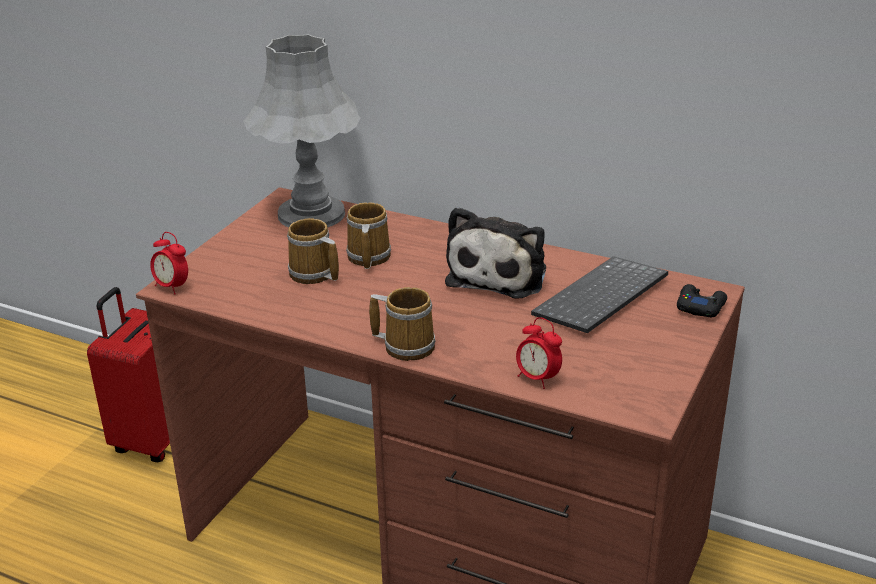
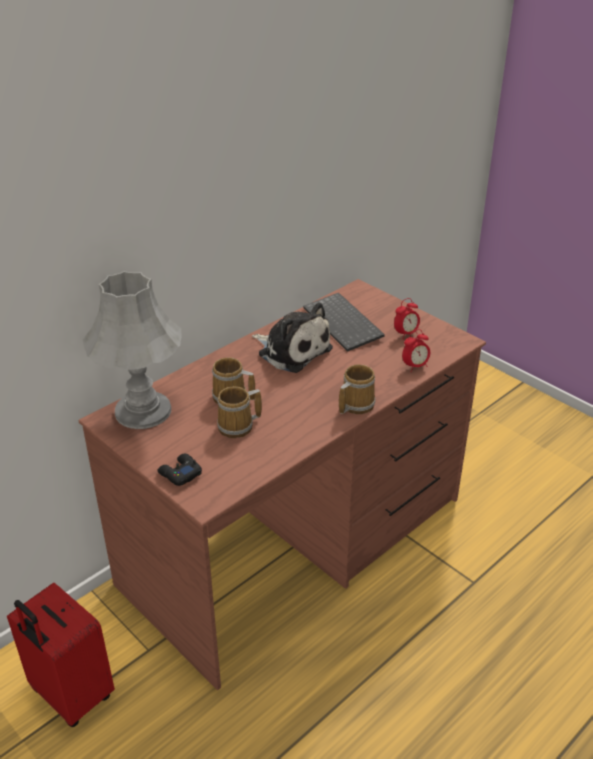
camera: 70 degrees left, 5 degrees up
alarm clock [150,232,188,295] -> alarm clock moved to [394,298,420,339]
black game controller [677,284,727,317] -> black game controller moved to [158,454,202,486]

